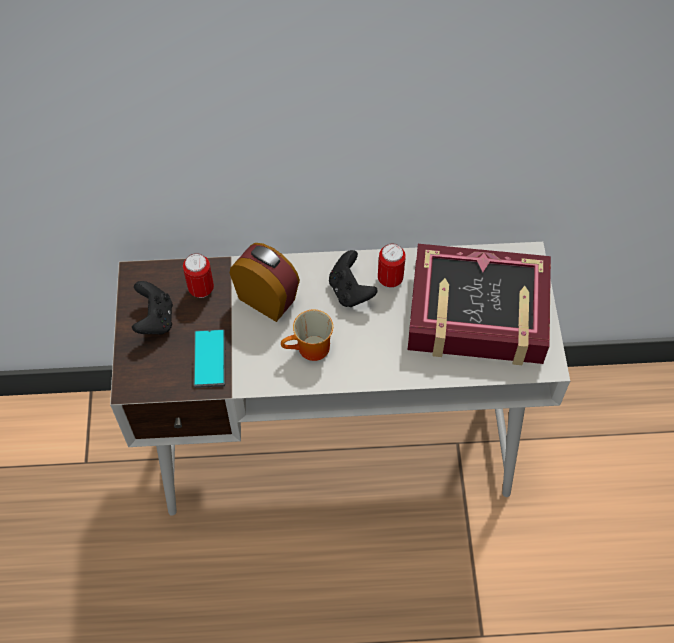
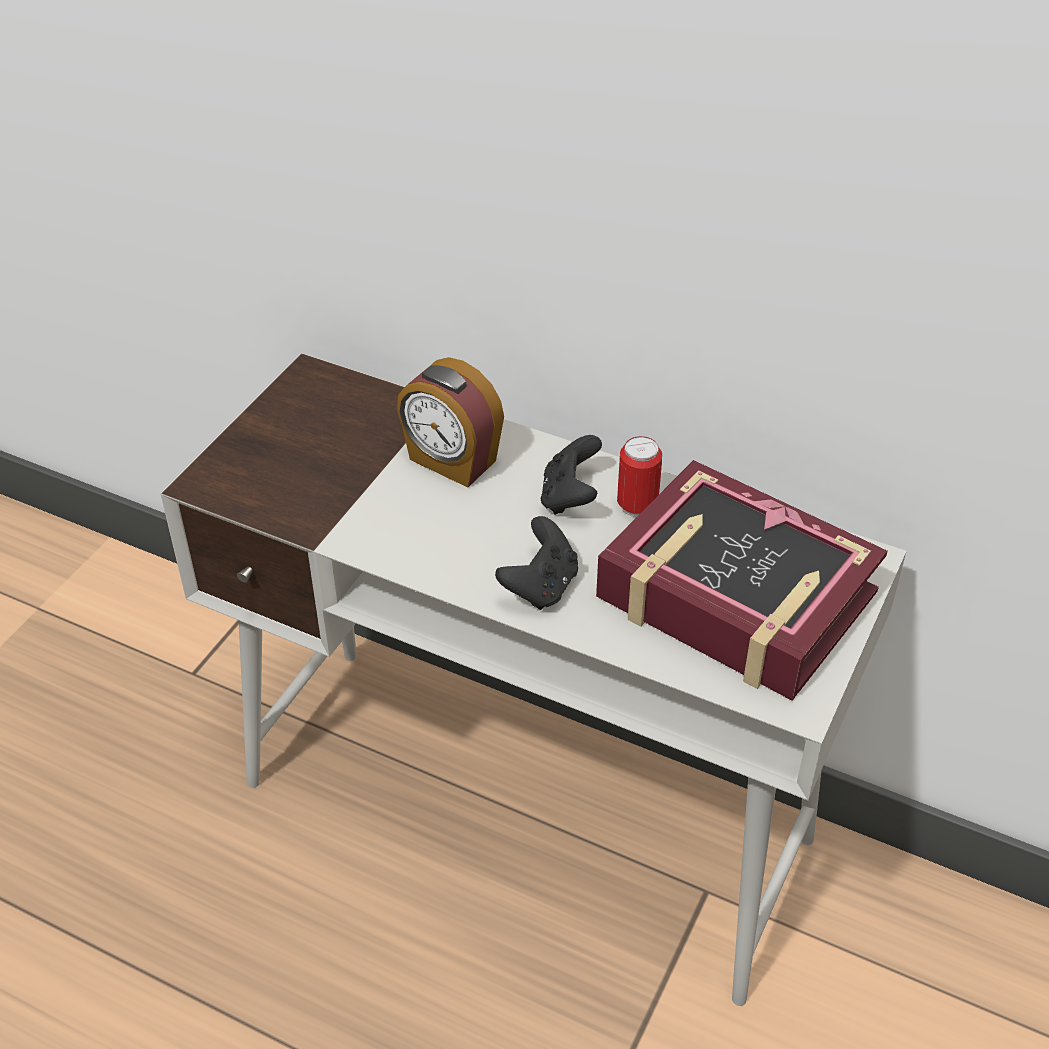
camera: 30 degrees right, 15 degrees down
black game controller [132,281,173,335] -> black game controller moved to [495,516,578,610]
can [183,253,214,298] -> none
phone [194,329,225,388] -> none
alarm clock [230,243,300,322] -> alarm clock turned 150 degrees clockwise [397,357,504,487]
mug [281,309,333,361] -> none

